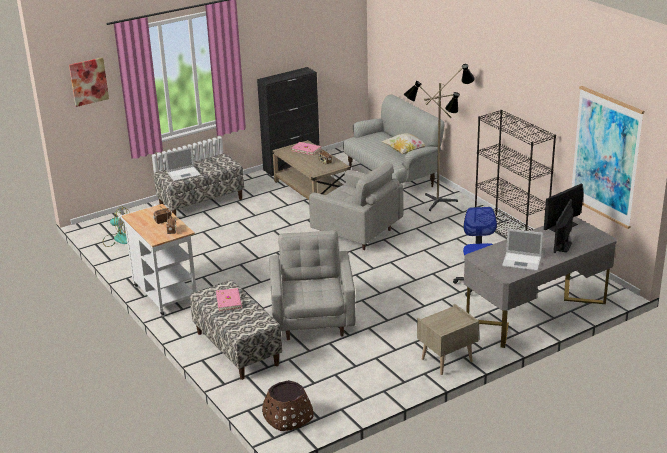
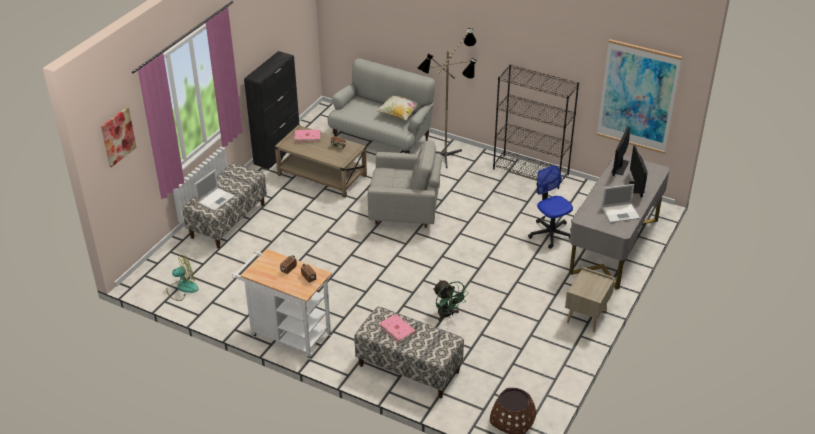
camera: 30 degrees left, 10 degrees up
grey armchair [269,230,356,340] -> green fan [433,280,467,321]

